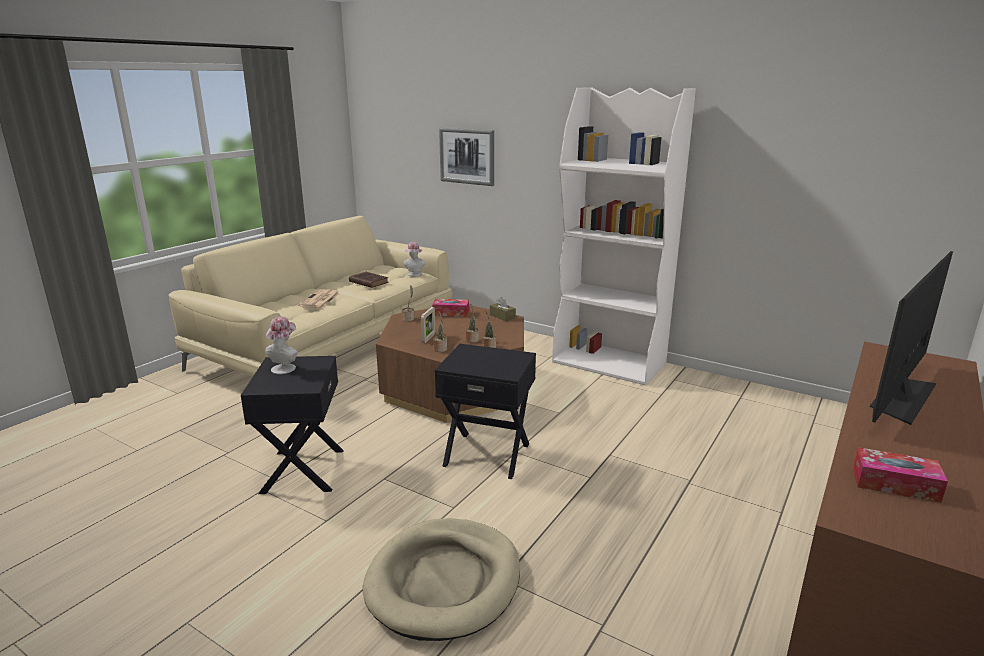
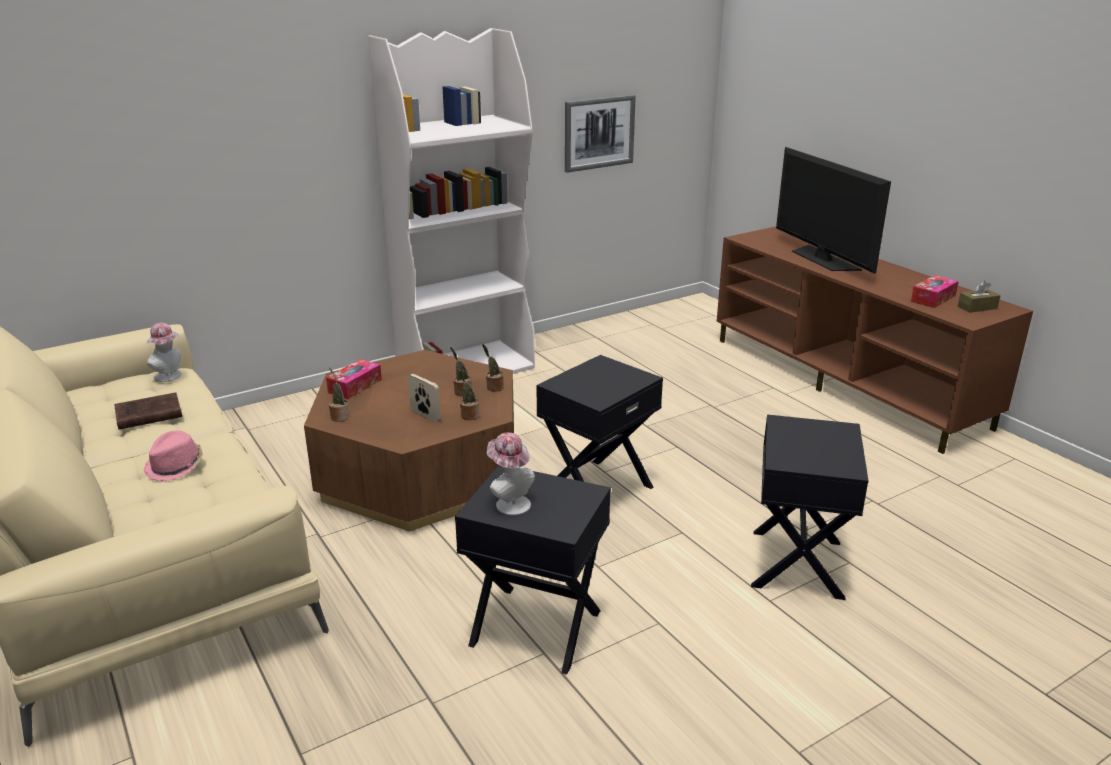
camera: 65 degrees left, 5 degrees up
newspaper [298,289,340,308] -> pink hat [144,431,203,482]
beige dog bed [363,518,520,641] -> black side table [751,415,869,600]
picture [439,128,494,186] -> picture moved to [565,95,636,173]
brown tissue box [490,297,516,321] -> brown tissue box moved to [958,281,1001,313]

